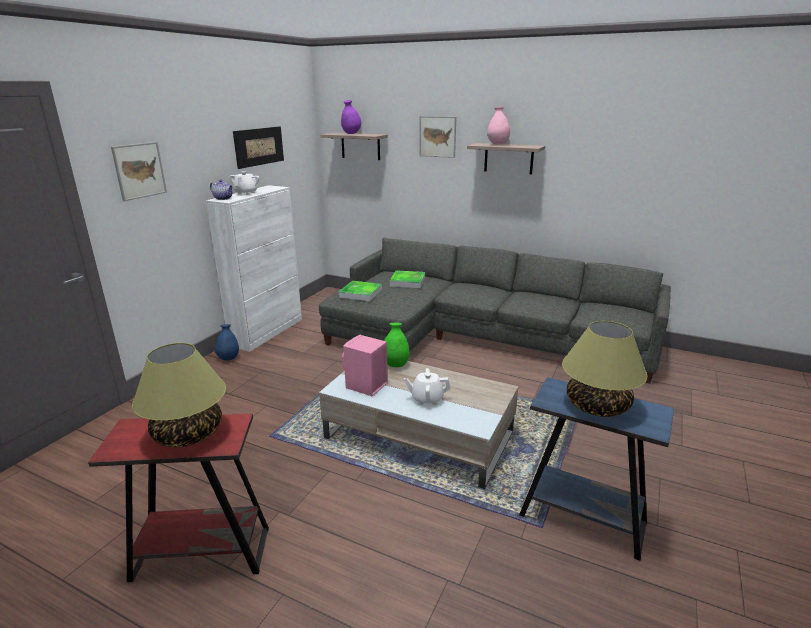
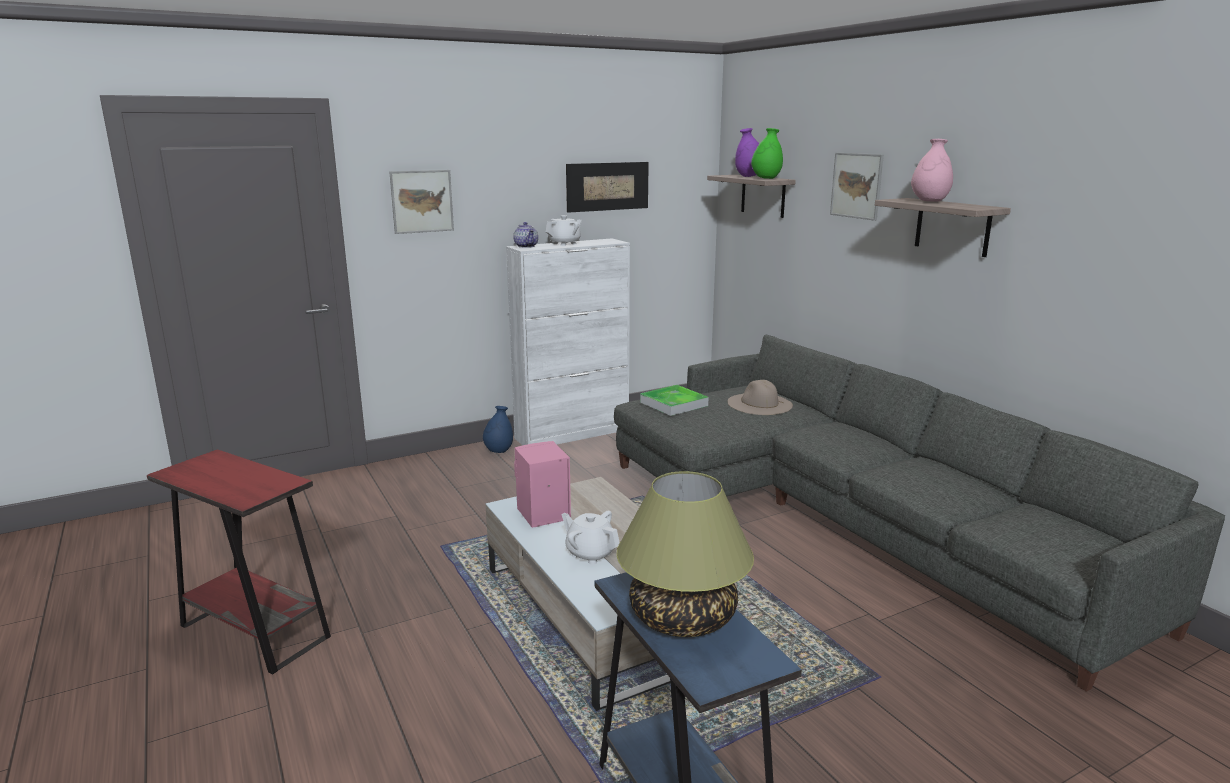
camera: 35 degrees right, 5 degrees down
table lamp [132,343,226,447] -> none
green vase [384,323,410,367] -> green vase moved to [751,128,783,179]
tray [390,270,425,288] -> beige hat [728,380,793,415]

